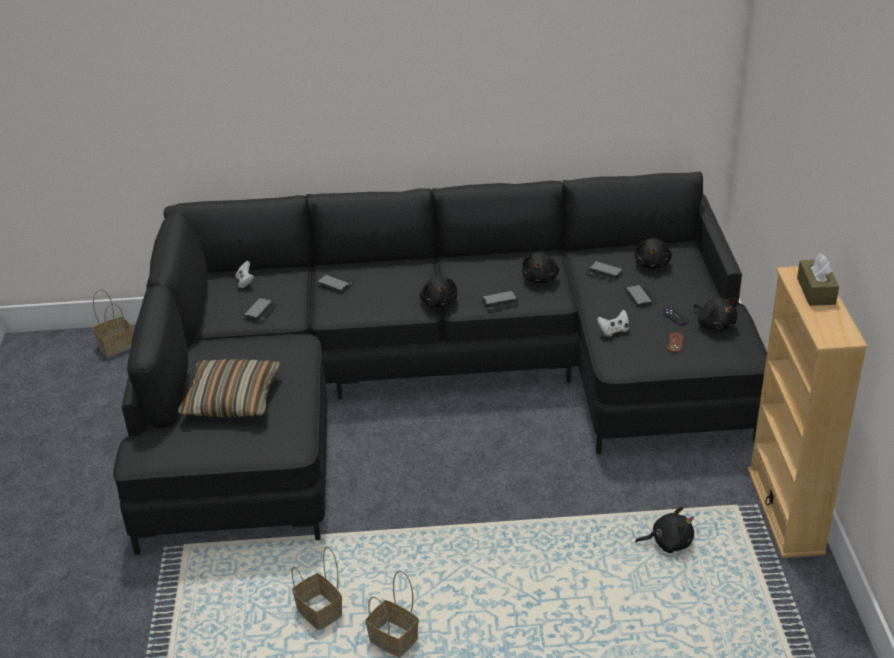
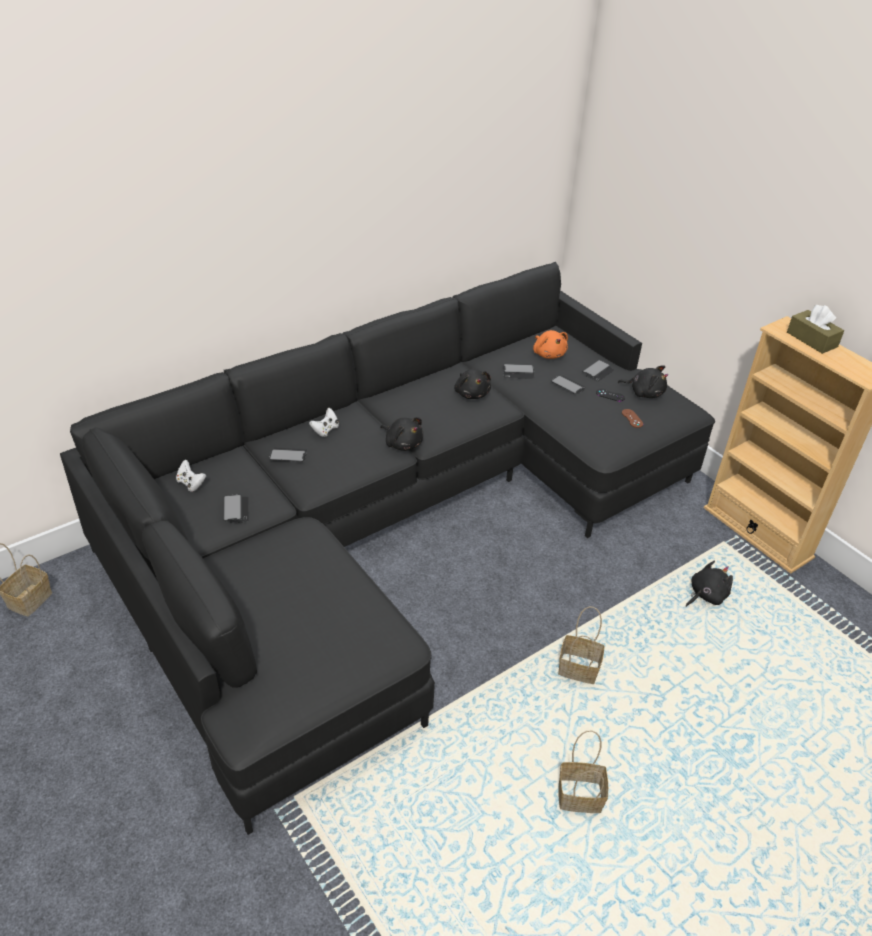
camera: 35 degrees left, 5 degrees up
pillow [178,359,281,418] -> none
basket [291,546,342,630] -> basket moved to [558,606,605,684]
phone [482,290,519,310] -> phone moved to [582,360,614,382]
white game controller [597,310,629,337] -> white game controller moved to [309,408,339,437]
black plush toy [634,238,672,269] -> orange plush toy [533,330,568,359]

